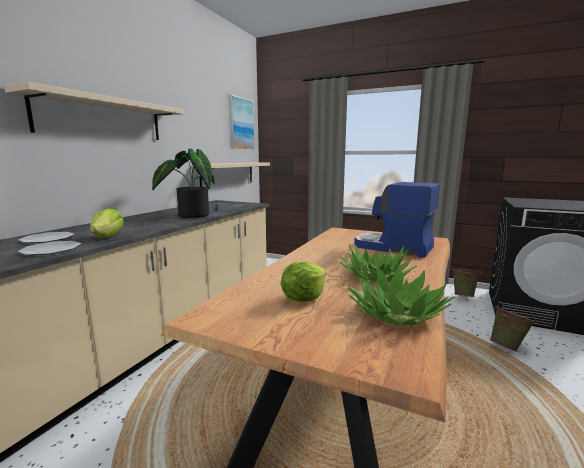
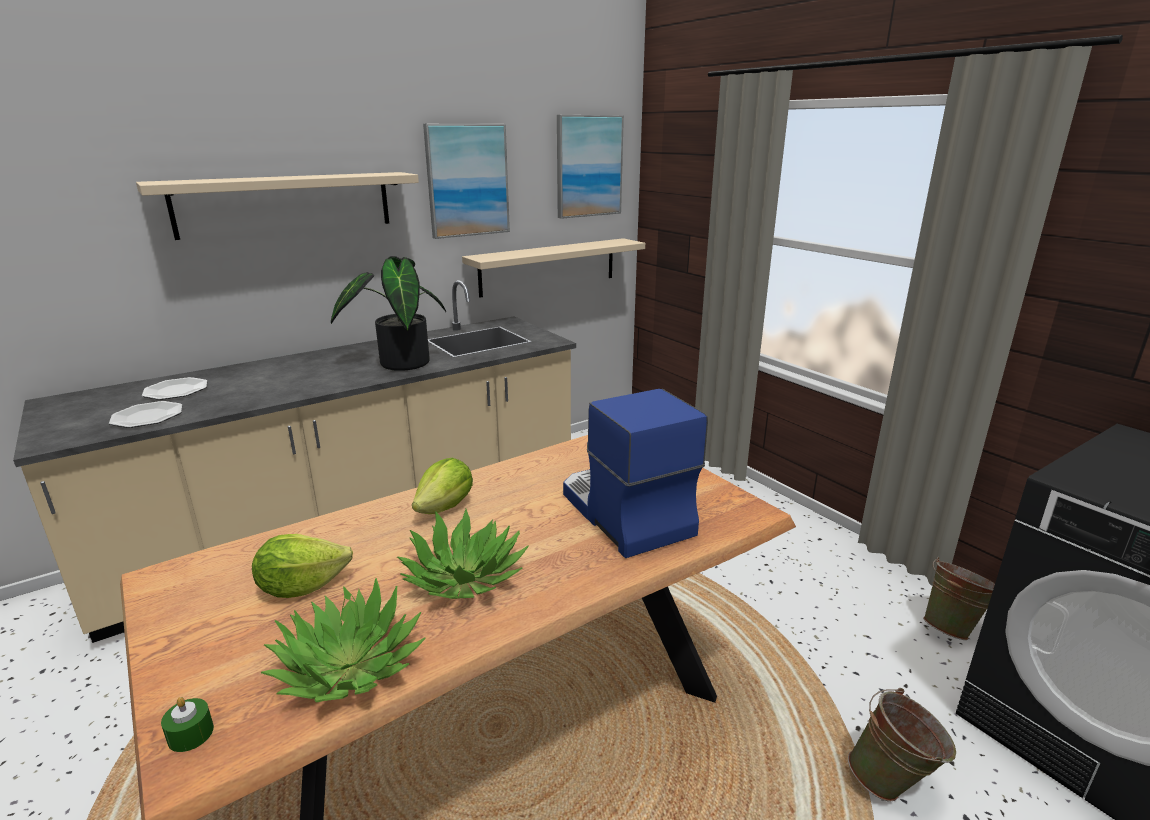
camera: 30 degrees right, 10 degrees up
lettuce [90,208,124,238] -> lettuce moved to [412,458,473,514]
none -> green candle [161,697,214,752]
none -> picture [423,124,510,239]

